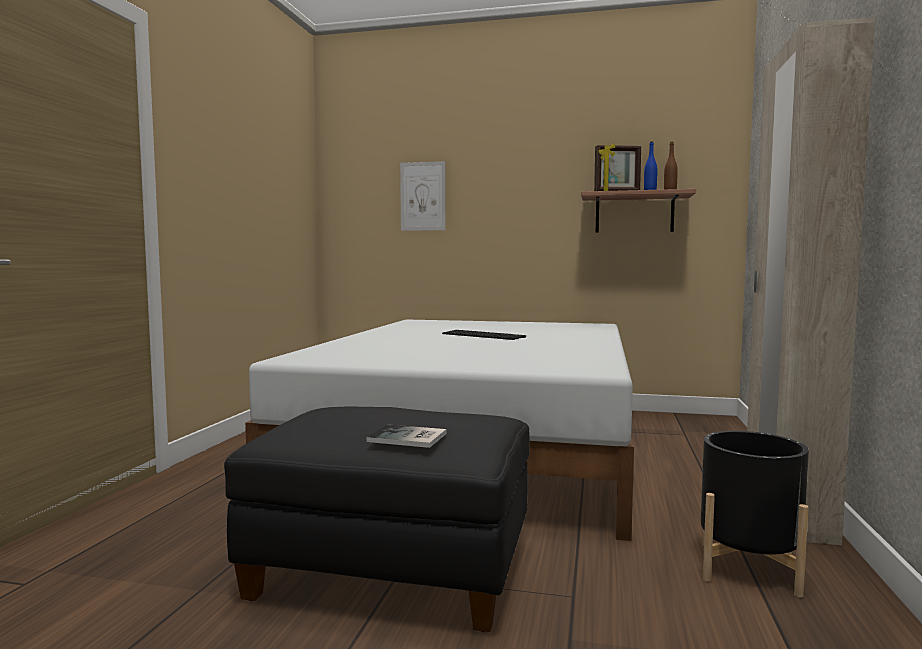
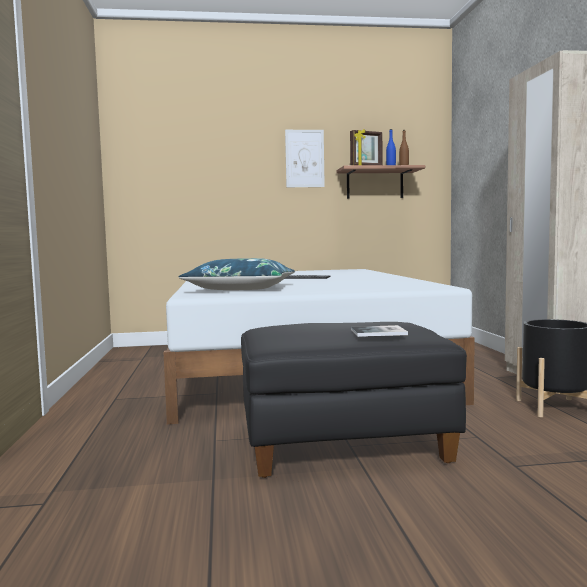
camera: 20 degrees left, 0 degrees up
picture [400,161,445,231] -> picture moved to [285,130,325,187]
none -> blue pillow [179,258,295,290]

